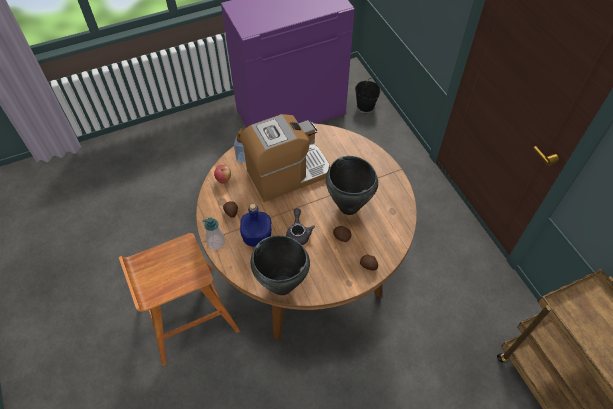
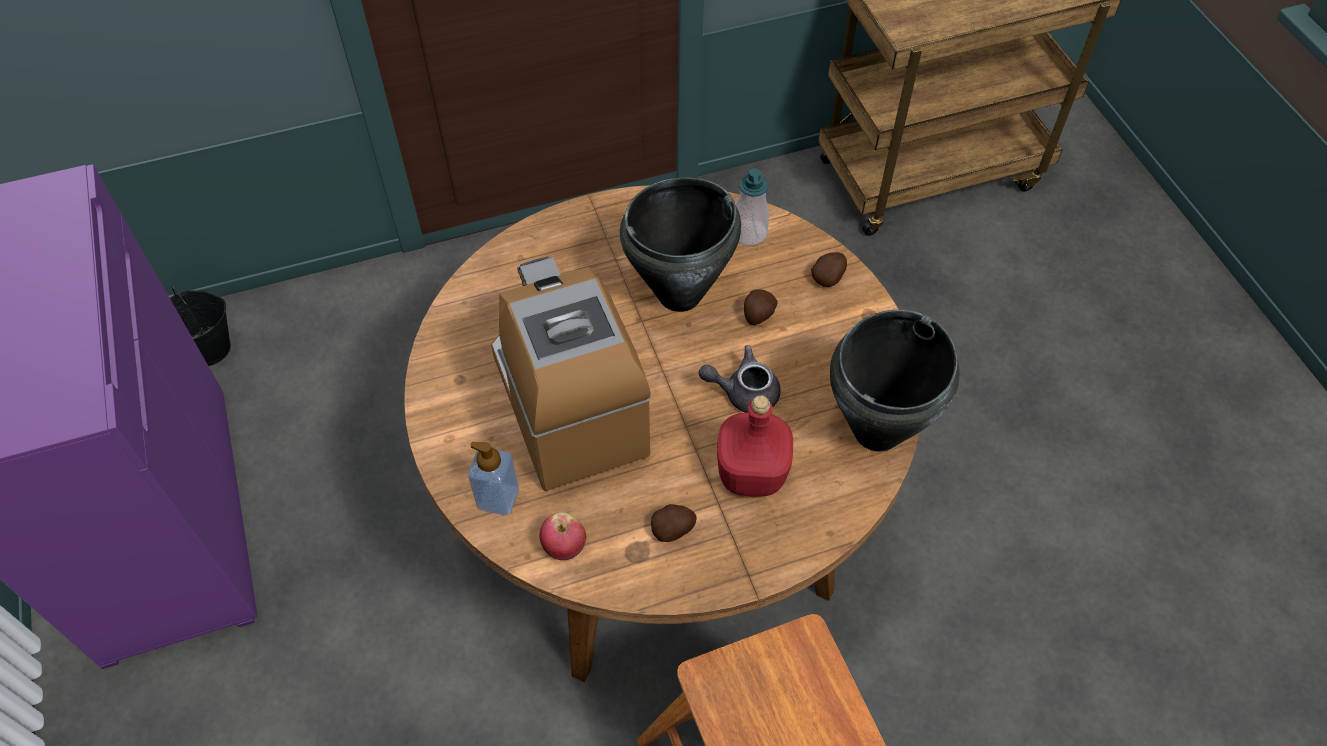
camera: 85 degrees left, 0 degrees up
soap dispenser [202,217,225,249] -> soap dispenser moved to [736,168,769,246]
blue bottle [240,204,272,247] -> red bottle [717,395,793,497]

